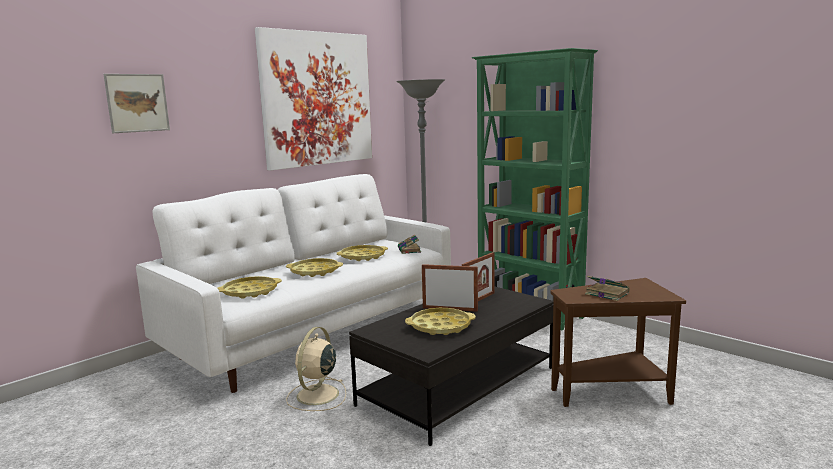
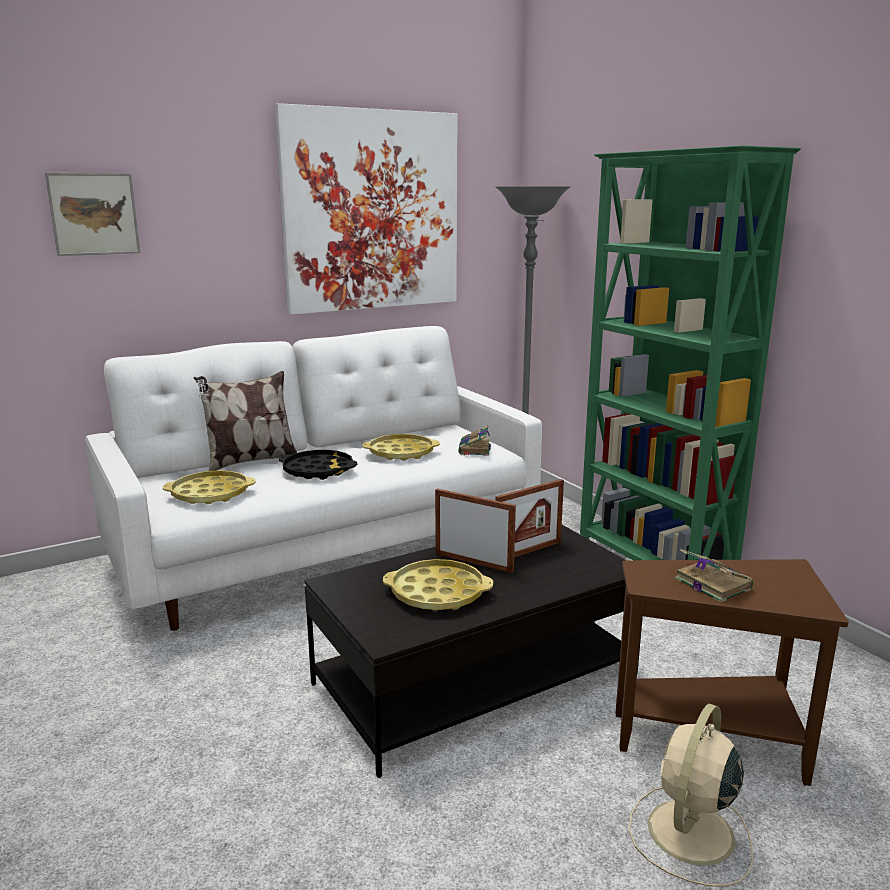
camera: 15 degrees right, 5 degrees up
yellow tray [286,258,343,277] -> black tray [279,450,357,480]
beige fan [286,327,346,411] -> beige fan moved to [629,703,753,887]
none -> pillow [193,371,297,471]

